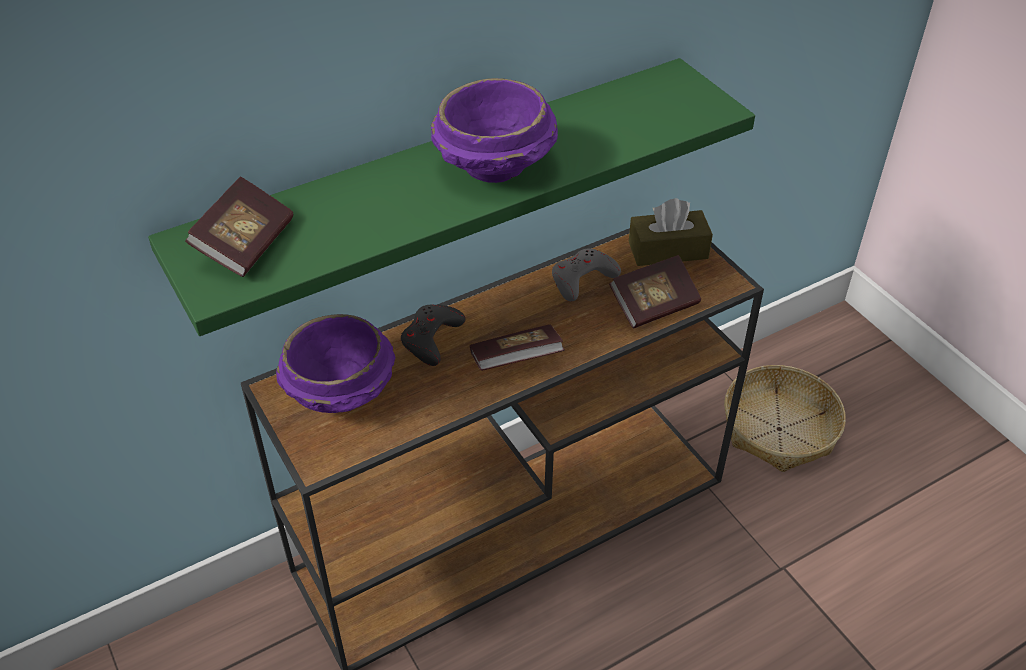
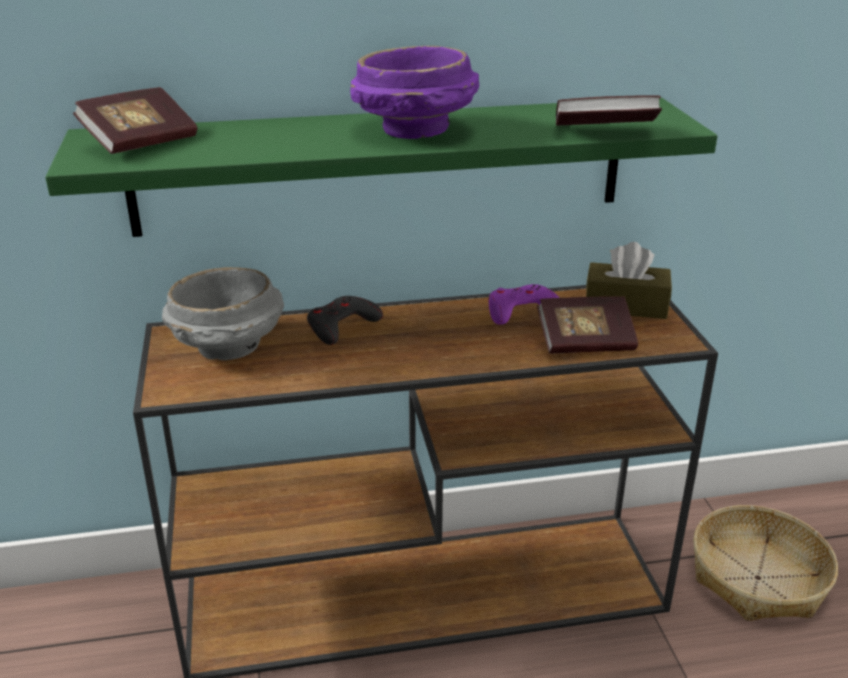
camera: 20 degrees right, 15 degrees down
purple bowl [276,314,396,413] -> grey bowl [162,267,284,360]
book [470,324,565,371] -> book moved to [556,95,662,125]
grey game controller [552,248,621,301] -> purple game controller [489,284,560,325]

